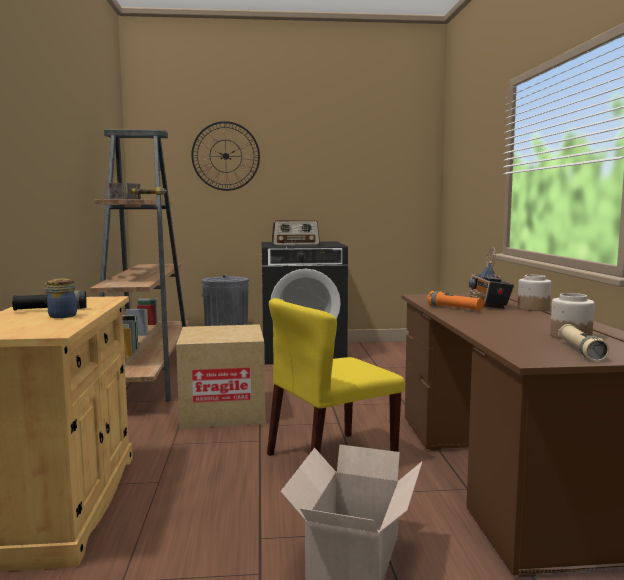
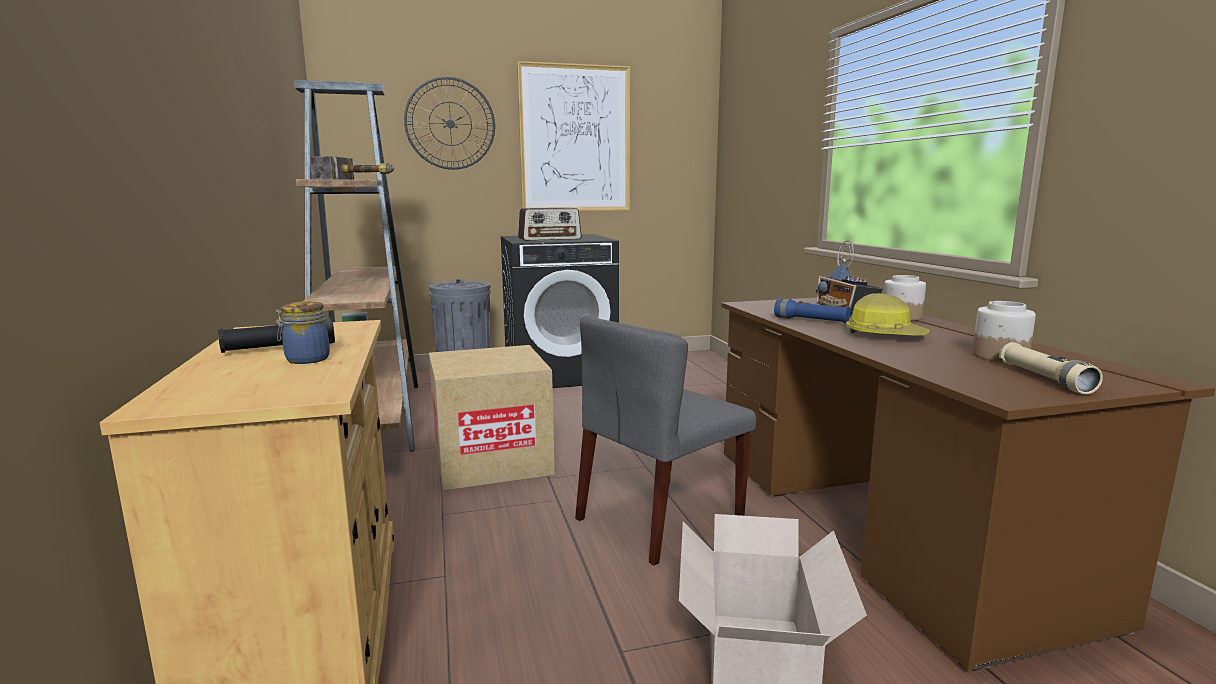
camera: 10 degrees left, 5 degrees up
yellow chair [267,298,405,456] -> grey chair [575,315,756,566]
orange flashlight [427,291,484,311] -> blue flashlight [774,299,851,323]
none -> picture [517,61,630,211]
none -> hard hat [846,293,929,336]

